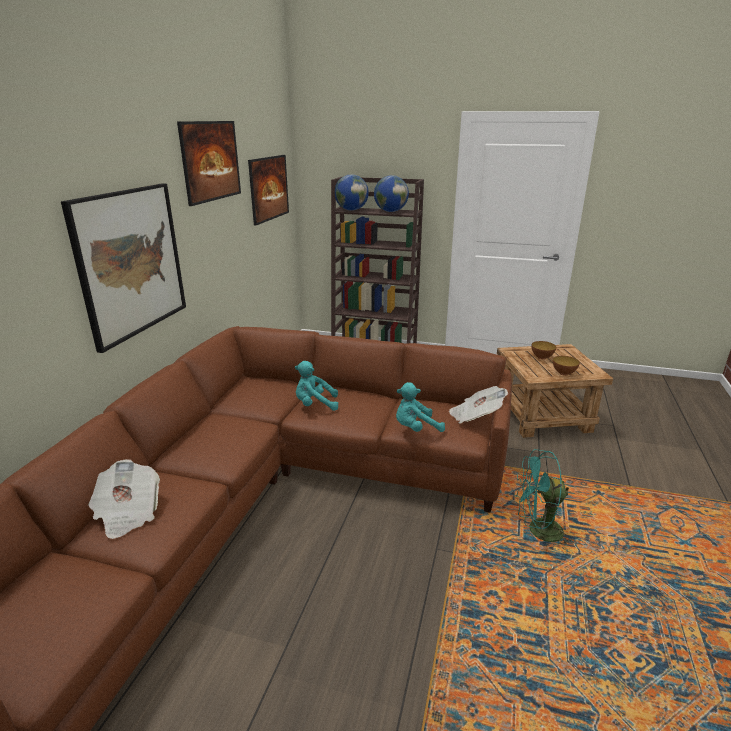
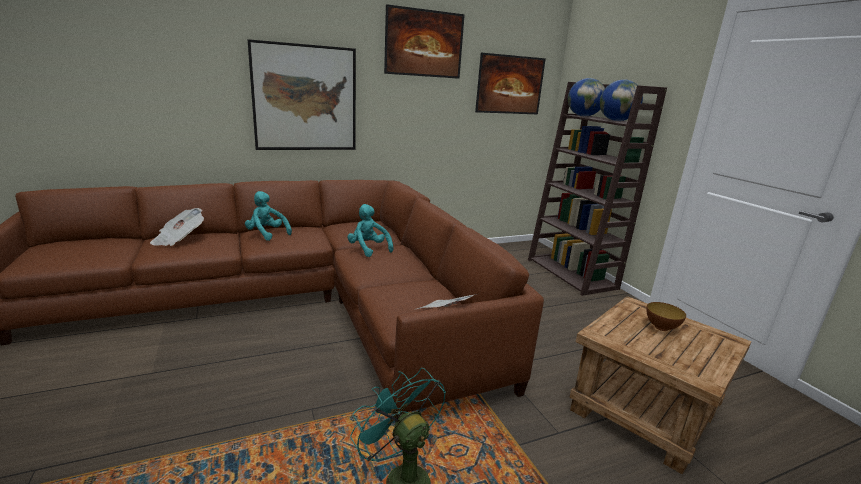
camera: 50 degrees right, 5 degrees down
turquoise plush toy [396,382,445,432] -> turquoise plush toy moved to [245,191,292,241]
bowl [553,356,580,376] -> none

